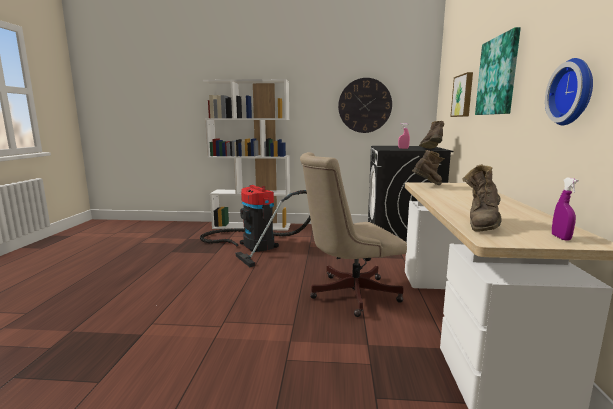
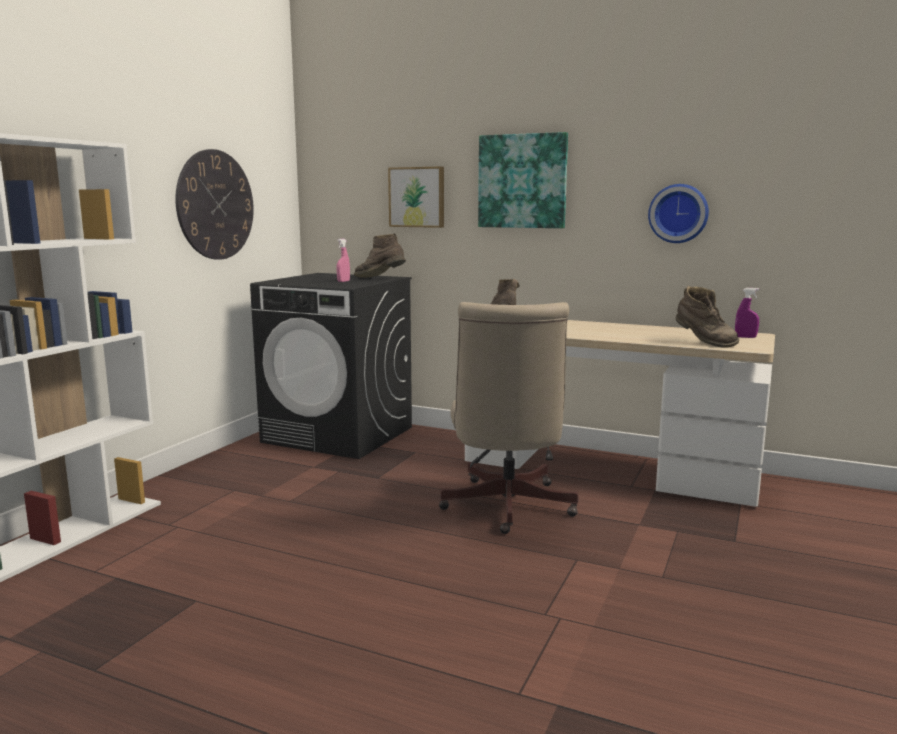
camera: 70 degrees left, 0 degrees up
vacuum cleaner [200,185,311,267] -> none

